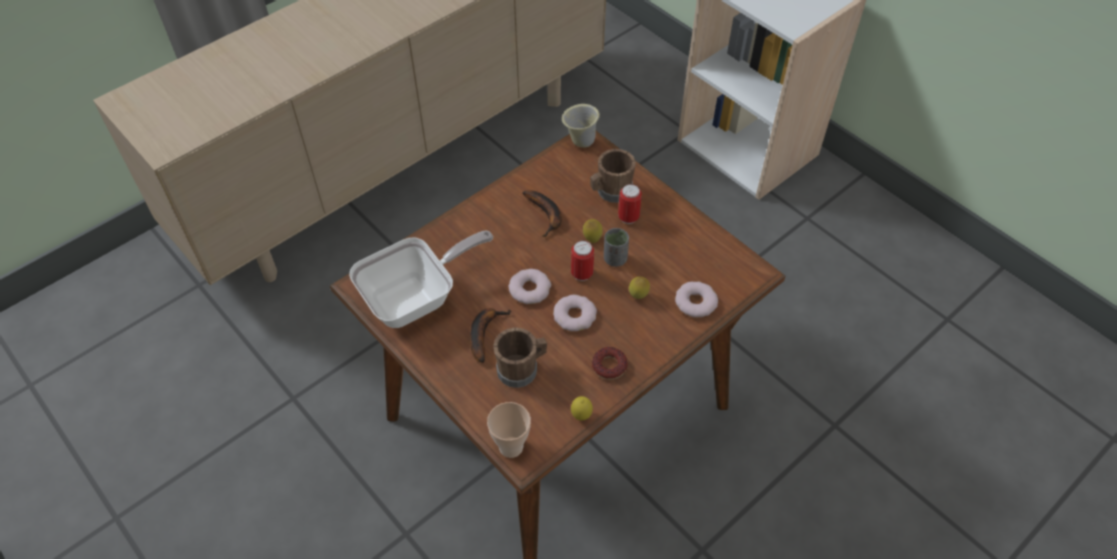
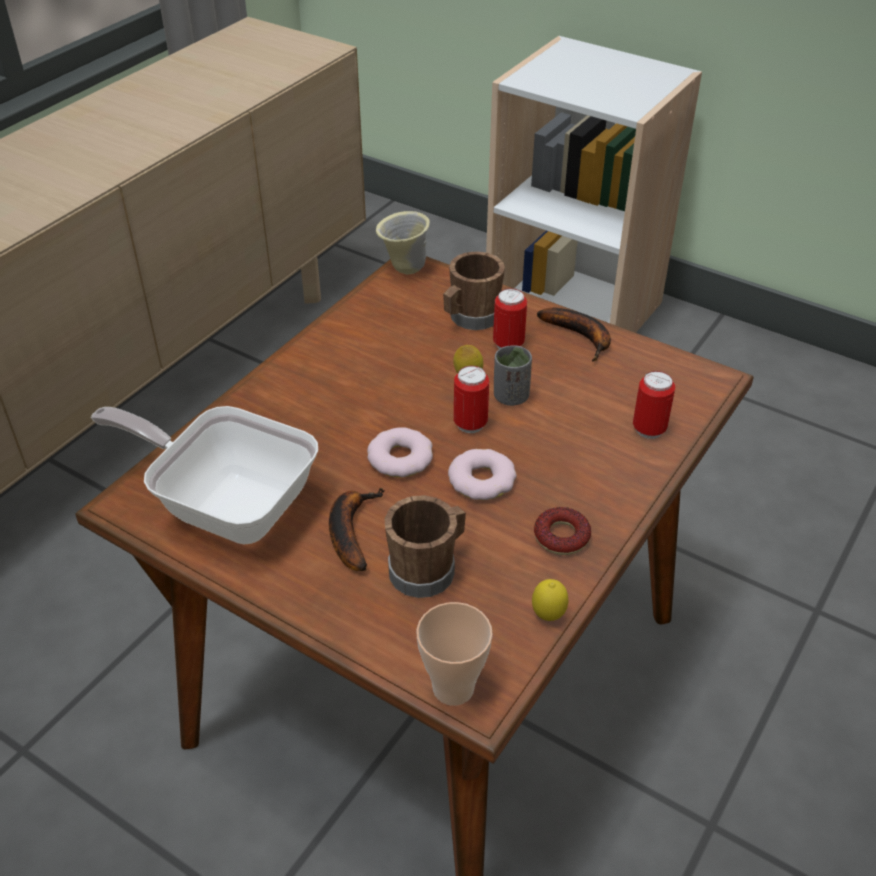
camera: 15 degrees left, 10 degrees down
frying pan [349,230,493,328] -> frying pan turned 105 degrees counterclockwise [91,406,318,545]
banana [523,190,562,237] -> banana moved to [537,307,611,362]
lemon [629,276,650,299] -> none
donut [675,282,718,317] -> can [633,371,675,439]

